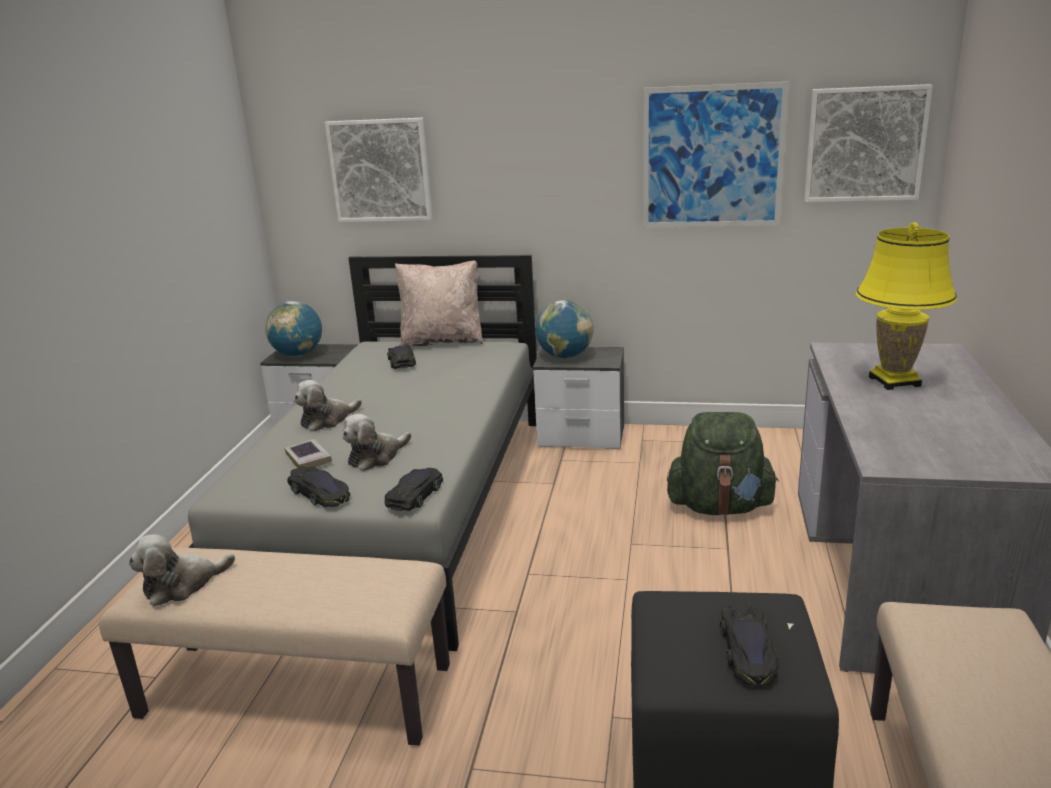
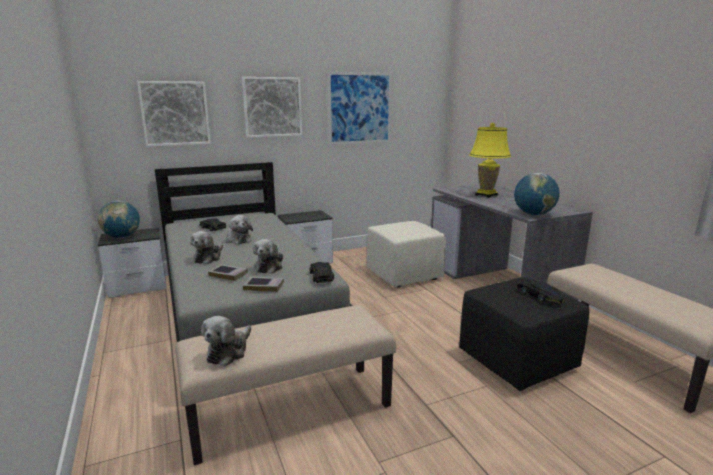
camera: 35 degrees left, 5 degrees down
black toy car [287,466,350,507] -> book [243,276,284,292]
beige pillow [395,261,483,346] -> none
globe [536,300,594,358] -> globe moved to [514,173,560,215]
green backpack [667,412,779,515] -> beige ottoman [367,221,446,287]
picture [804,84,933,202] -> picture moved to [242,77,302,138]
none -> plush toy [226,215,253,244]

